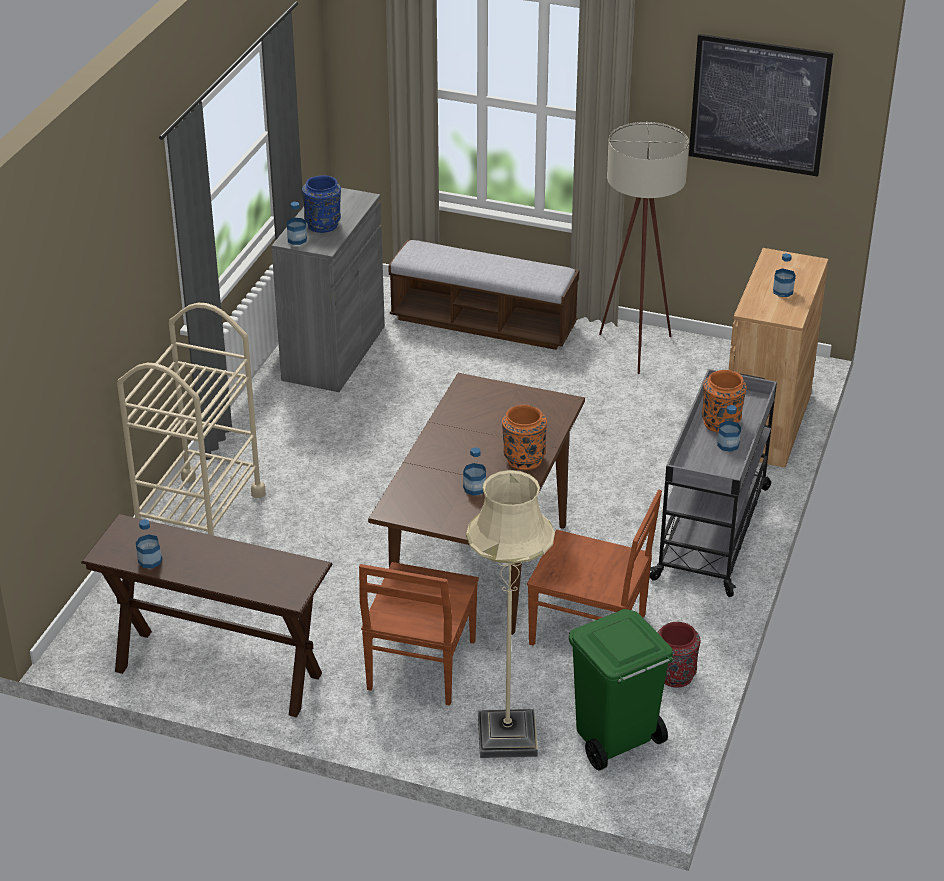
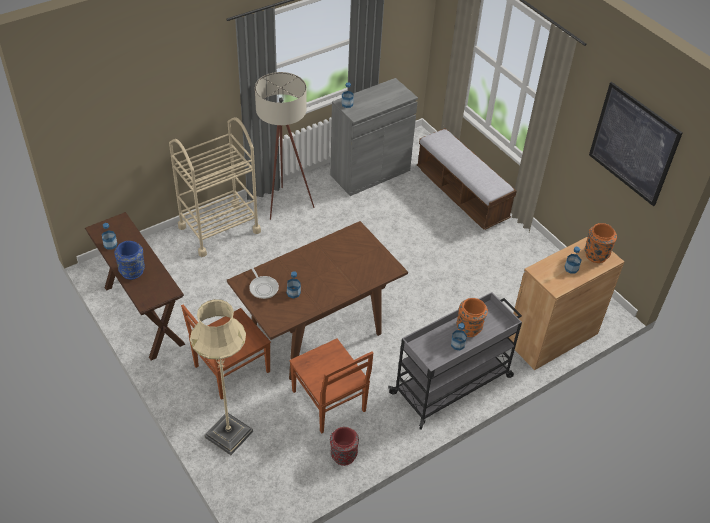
camera: 35 degrees right, 10 degrees up
blue vase [302,175,341,233] -> blue vase moved to [114,241,145,280]
orange vase [502,405,547,470] -> orange vase moved to [585,223,617,263]
green trash can [569,609,673,770] -> none
beige floor lamp [599,122,689,374] -> beige floor lamp moved to [255,72,315,220]
none -> frying pan [247,261,279,299]

